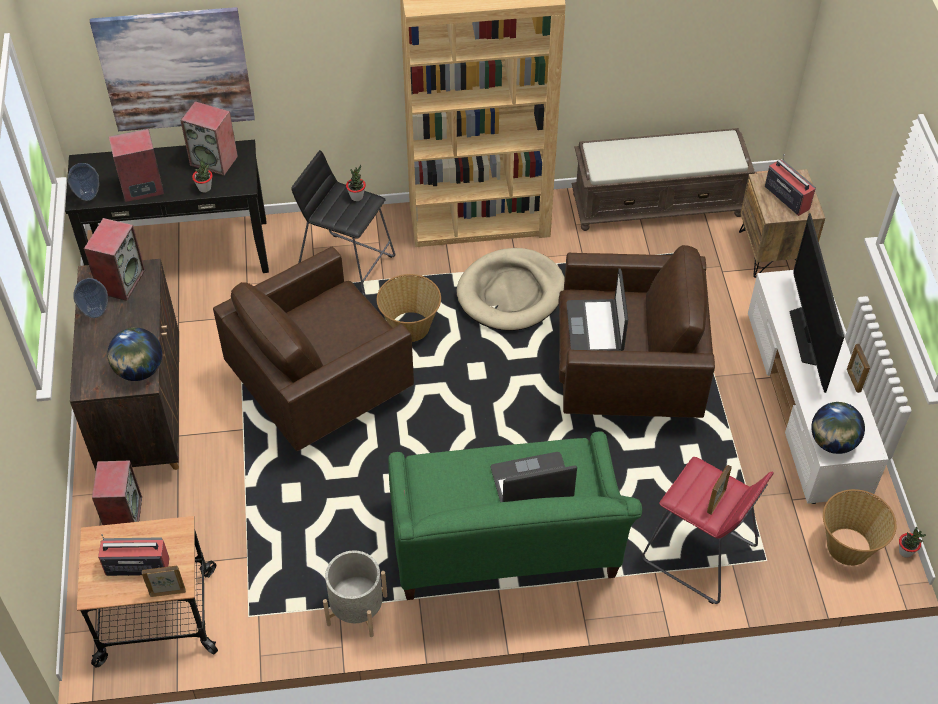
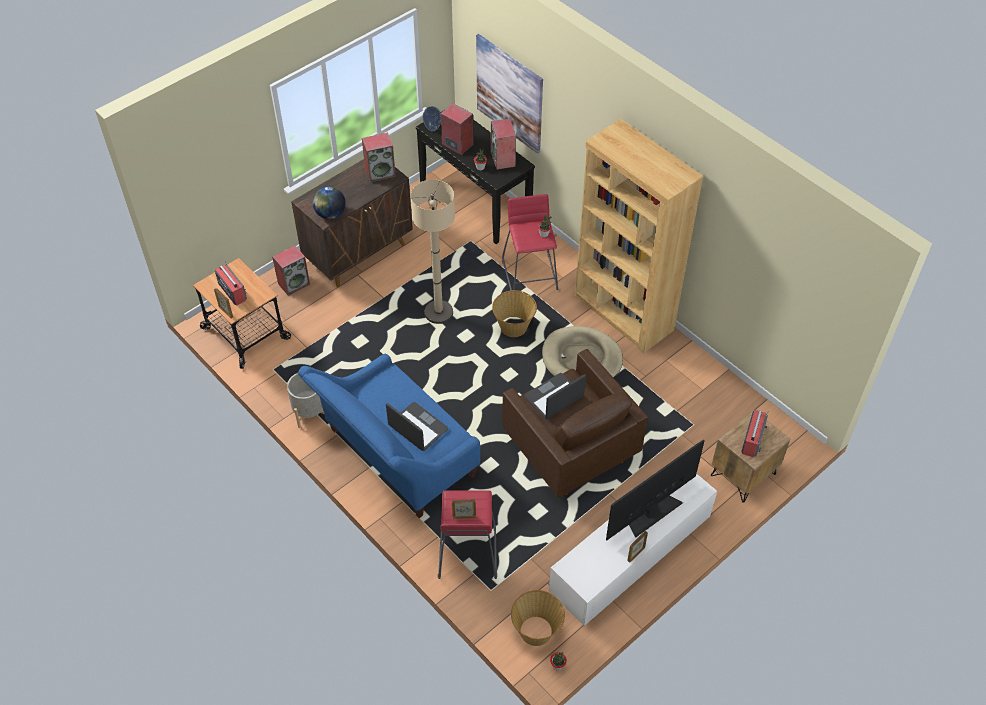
camera: 55 degrees right, 0 degrees up
vase [74,278,108,318] -> none
brown armchair [213,247,414,451] -> beige floor lamp [411,180,455,324]
black stool [291,150,395,297] -> red stool [502,194,558,292]
green sofa [388,431,642,600] -> blue sofa [298,354,480,518]
brown bench [571,128,755,231] -> none
globe [811,402,865,454] -> none

